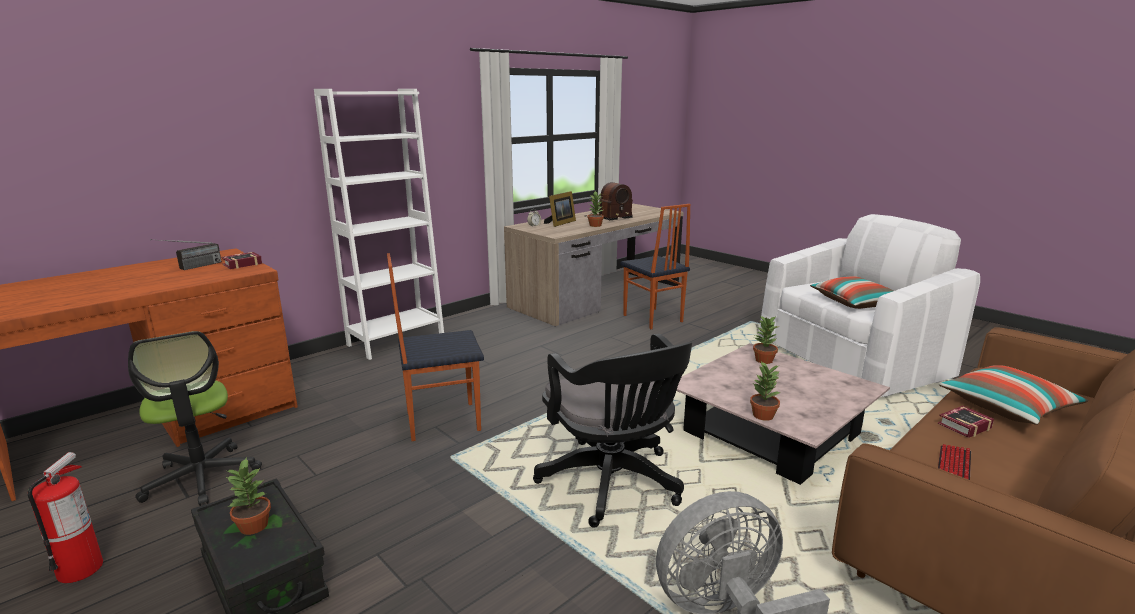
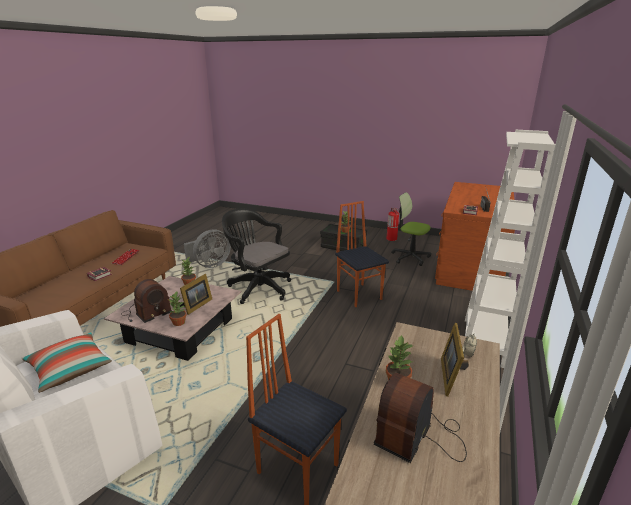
camera: 155 degrees right, 5 degrees up
chair [387,253,484,441] -> chair turned 75 degrees counterclockwise [335,201,389,307]
pillow [939,365,1088,425] -> none
none -> radio [121,279,172,323]
none -> picture frame [180,274,212,315]

